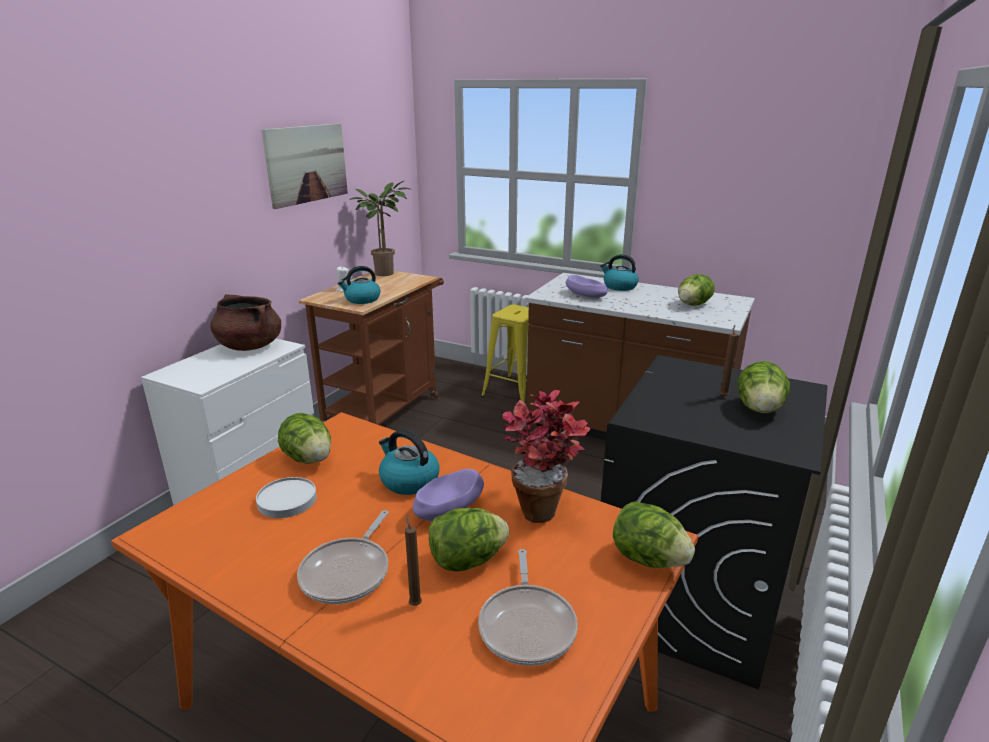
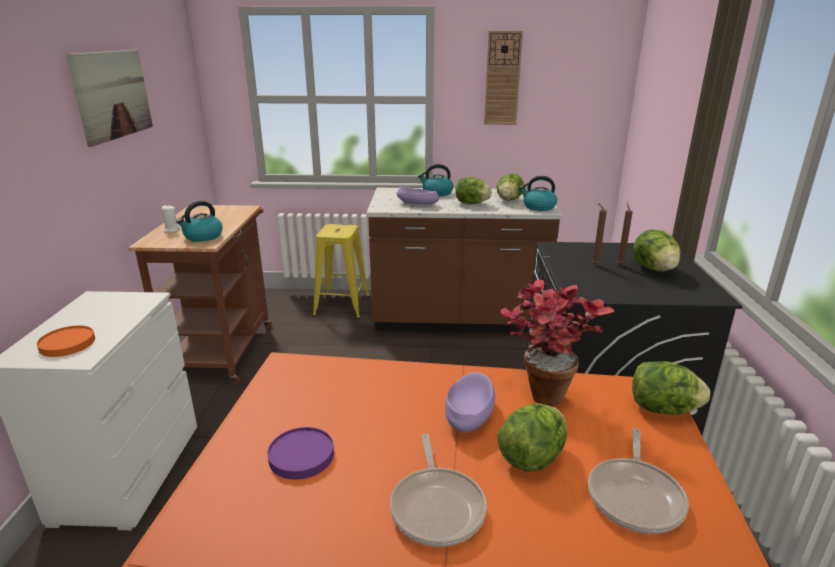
camera: 25 degrees left, 0 degrees up
brown cooking pot [211,294,281,351] -> none
white plate [256,477,317,518] -> purple plate [267,427,334,479]
lettuce [278,413,331,464] -> lettuce moved to [455,177,492,204]
potted plant [349,180,410,276] -> none
kettle [379,429,440,495] -> kettle moved to [519,176,557,211]
brown candle [405,514,422,606] -> brown candle moved to [592,203,607,265]
frying pan [478,549,578,666] -> frying pan turned 45 degrees clockwise [588,428,689,534]
none -> orange plate [37,325,95,357]
none -> wall clock [484,31,523,125]

